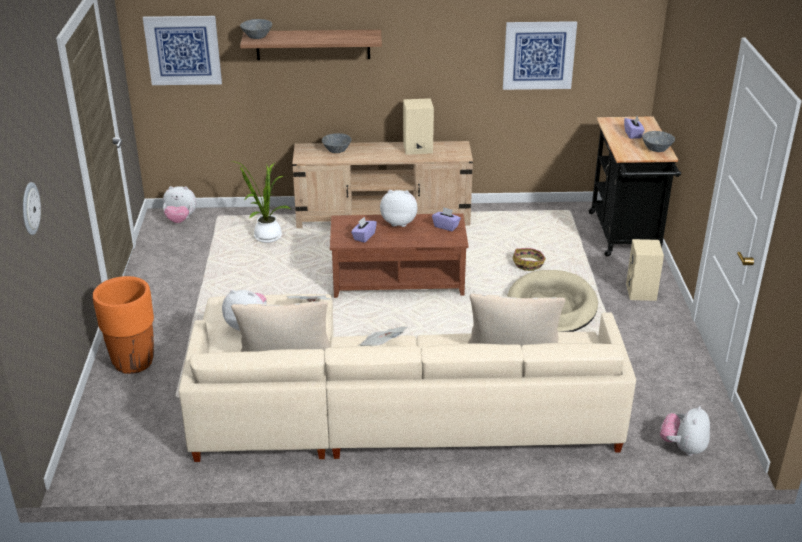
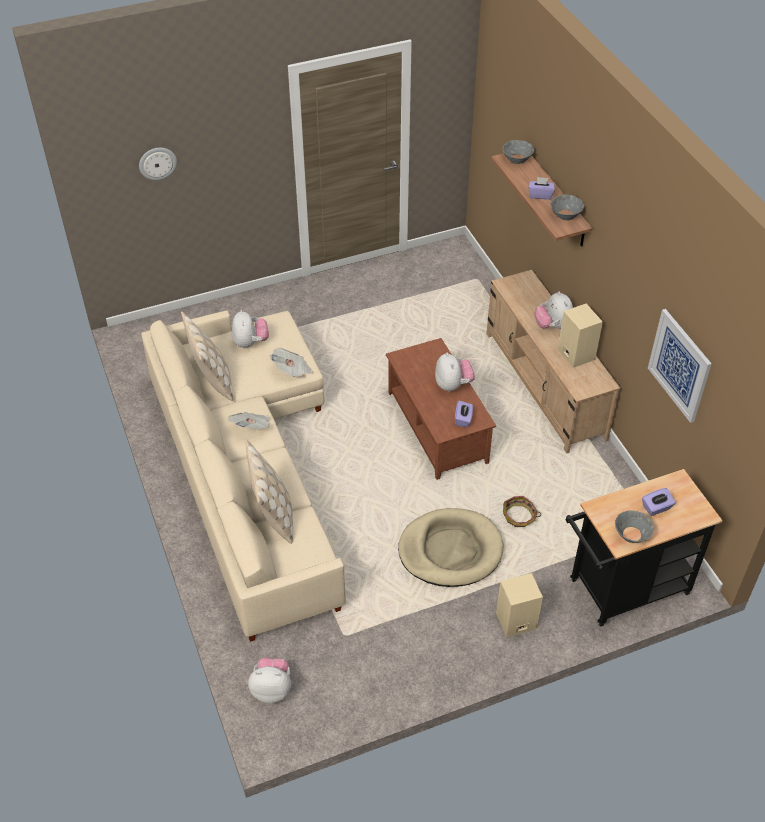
camera: 70 degrees right, 15 degrees up
orange planter [93,276,154,374] -> none
picture [143,16,222,85] -> none
plush toy [163,186,197,223] -> plush toy moved to [534,291,573,330]
potted plant [231,161,290,243] -> none
grey bowl [322,133,352,153] -> grey bowl moved to [550,195,584,220]
purple tissue box [351,217,377,243] -> purple tissue box moved to [529,177,555,200]

